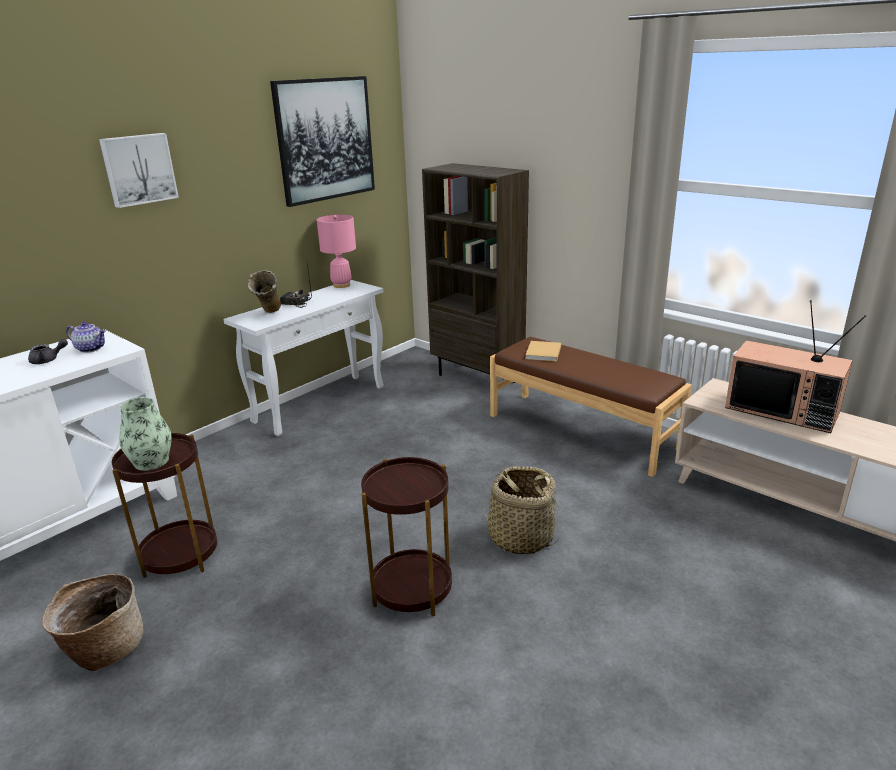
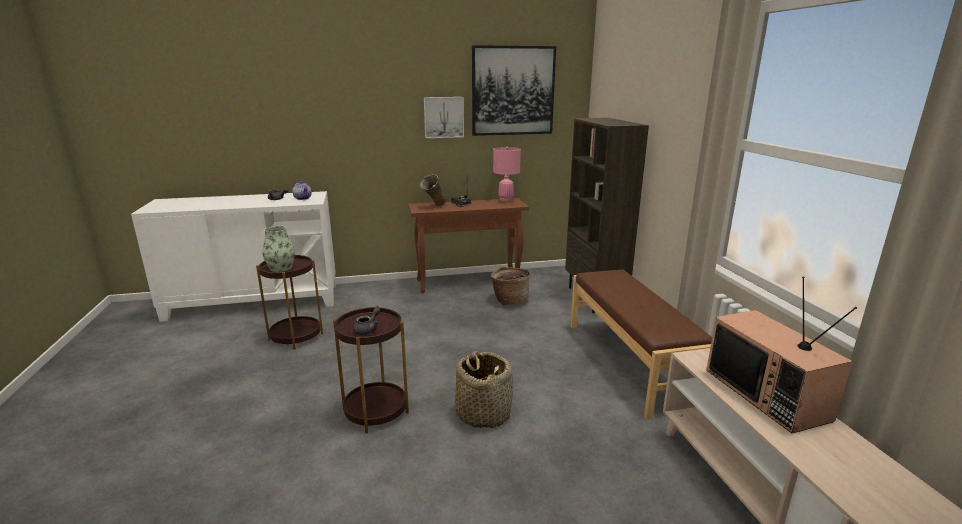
camera: 35 degrees right, 5 degrees down
basket [42,574,144,671] -> basket moved to [491,266,530,306]
picture [99,133,179,208] -> picture moved to [424,97,464,138]
white console table [223,280,384,436] -> brown console table [408,198,529,293]
beige book [525,341,561,361] -> none
none -> grey teapot [353,307,381,335]

